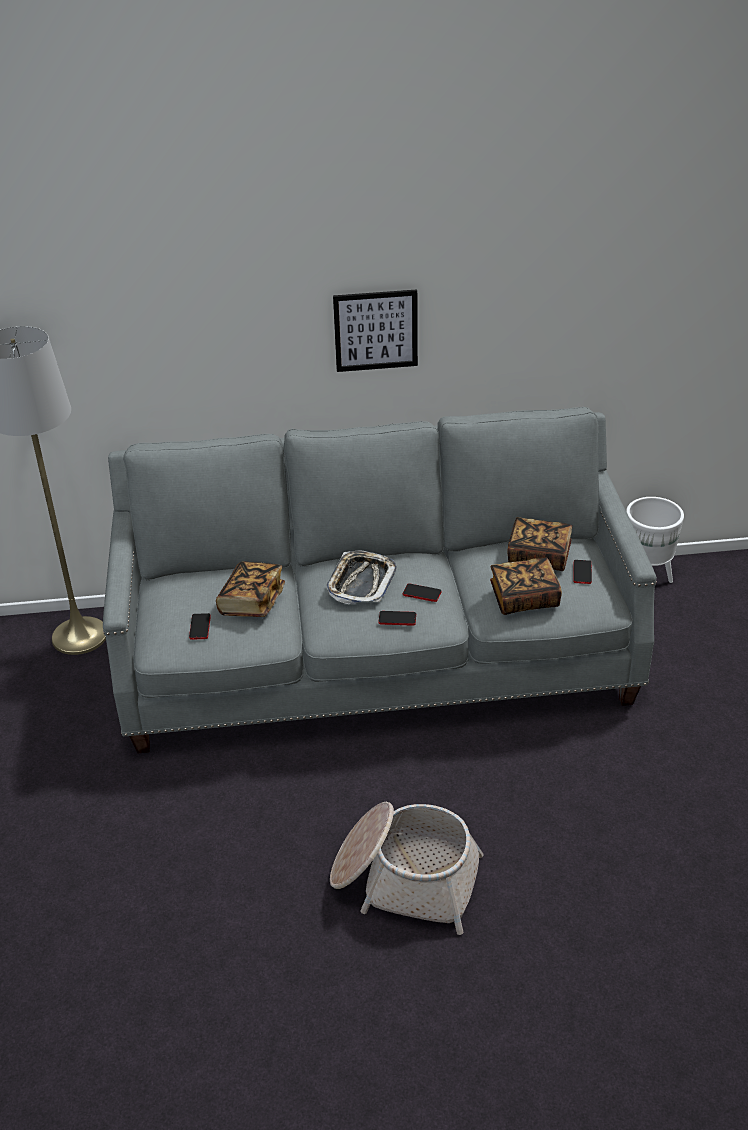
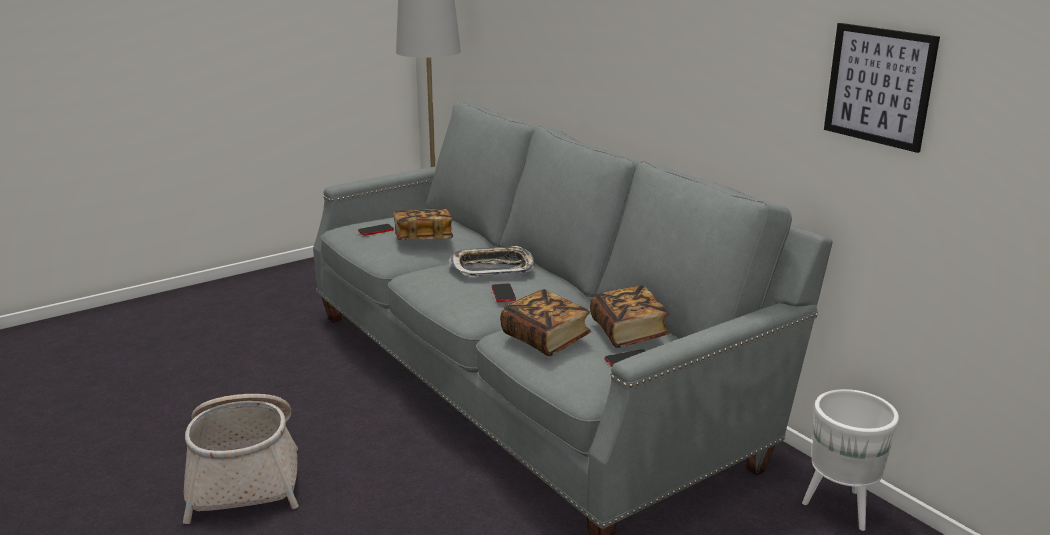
camera: 60 degrees right, 15 degrees down
picture [333,289,418,372] -> picture moved to [824,23,940,153]
phone [378,611,416,626] -> none

